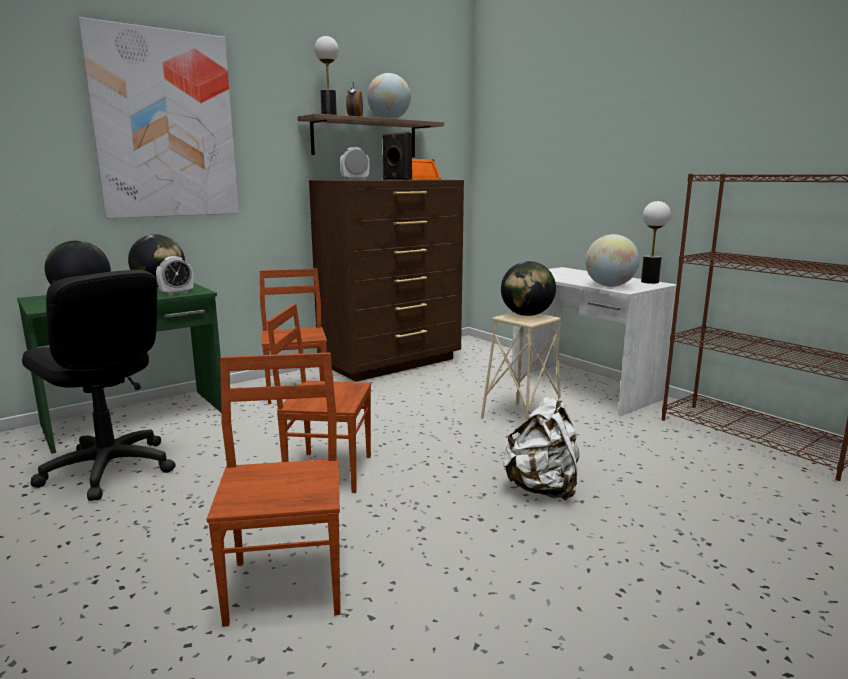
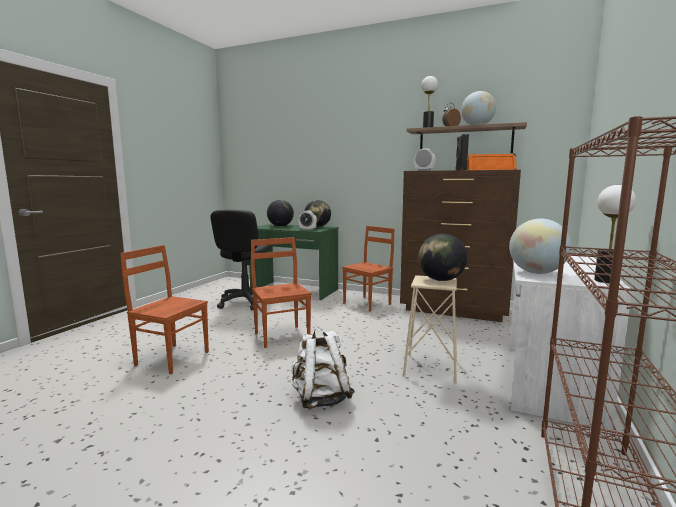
camera: 60 degrees right, 5 degrees down
picture [78,17,239,218] -> none
brown chair [207,352,341,627] -> brown chair turned 120 degrees counterclockwise [120,245,209,374]

